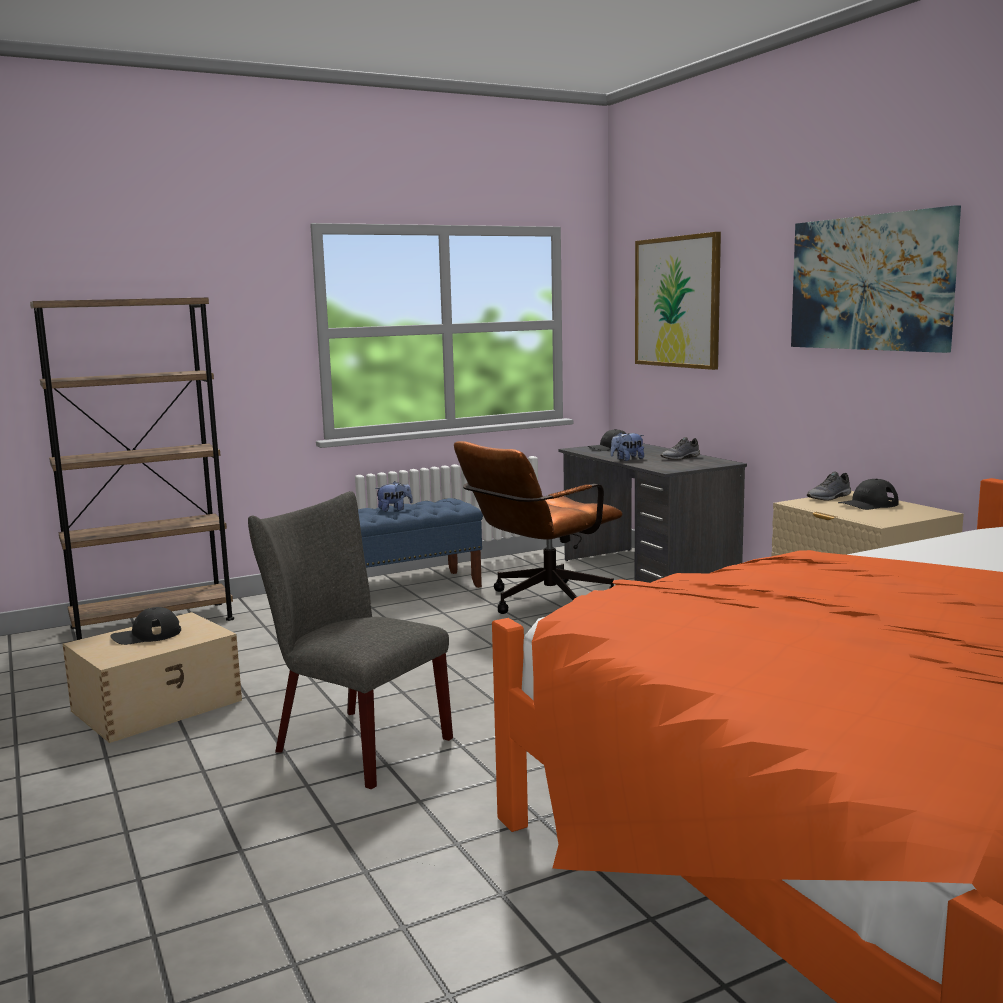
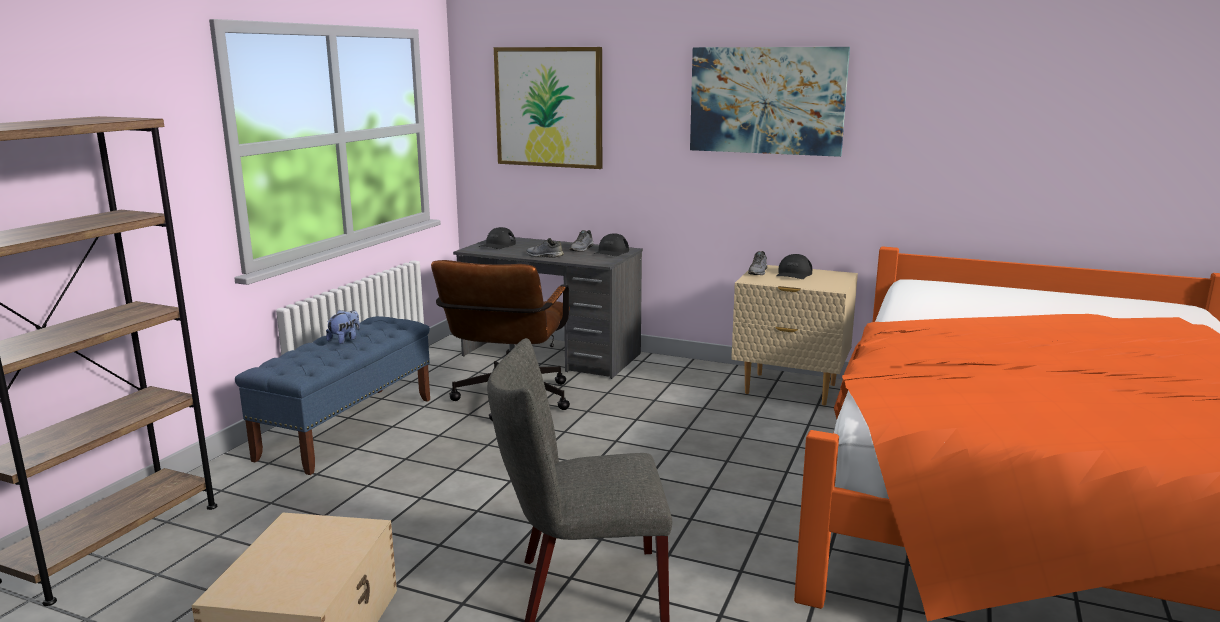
camera: 40 degrees left, 5 degrees up
black cap [110,607,181,645] -> black cap moved to [593,234,629,256]
plush toy [610,432,644,461] -> grey shoe [526,238,564,258]

